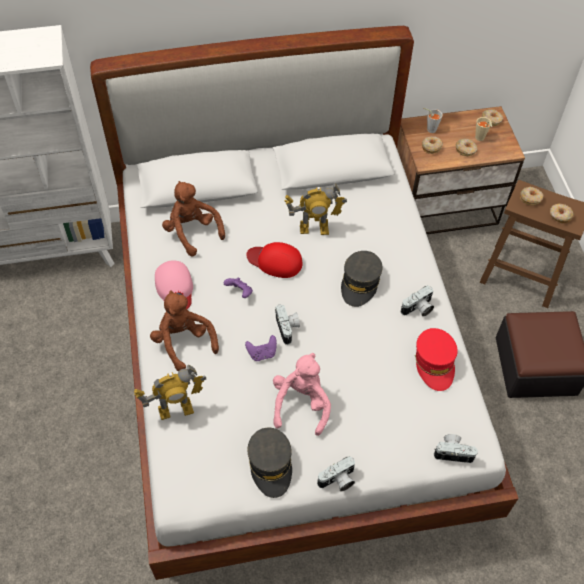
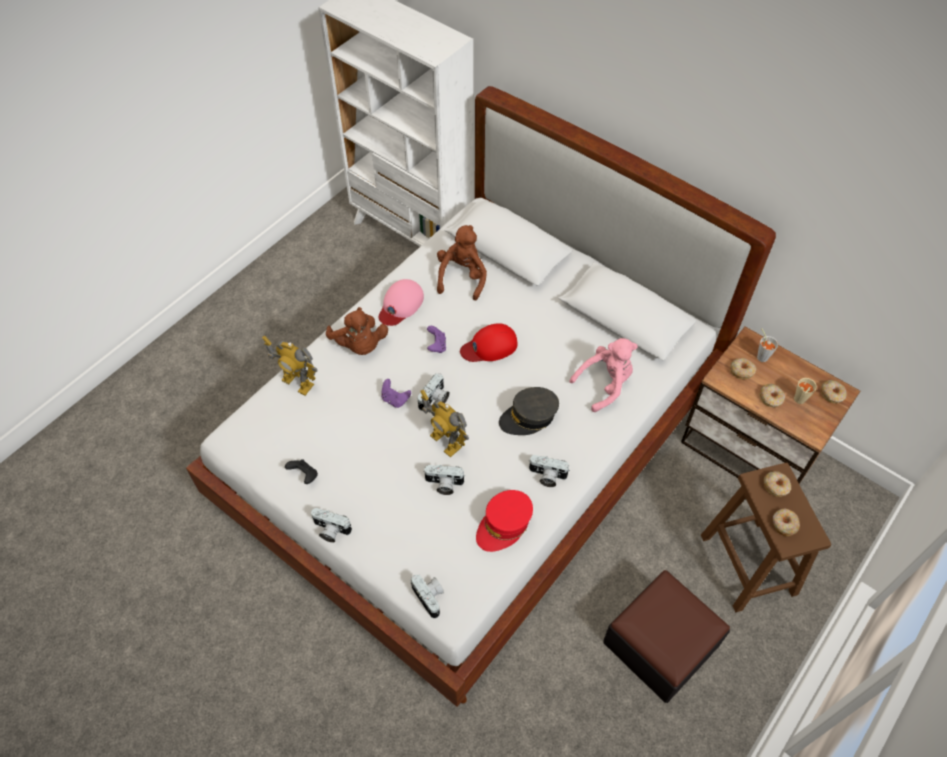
camera: 50 degrees right, 0 degrees up
brown plush toy [150,291,219,371] -> brown plush toy turned 135 degrees clockwise [326,307,388,355]
red cap [246,242,302,278] -> red cap turned 90 degrees counterclockwise [460,323,518,362]
grey cap [247,428,292,498] -> black game controller [285,459,318,484]
pink plush toy [273,353,331,436] -> pink plush toy moved to [570,338,638,412]
toy robot [285,183,347,235] -> toy robot moved to [421,389,469,457]
none -> camera [423,465,465,495]

